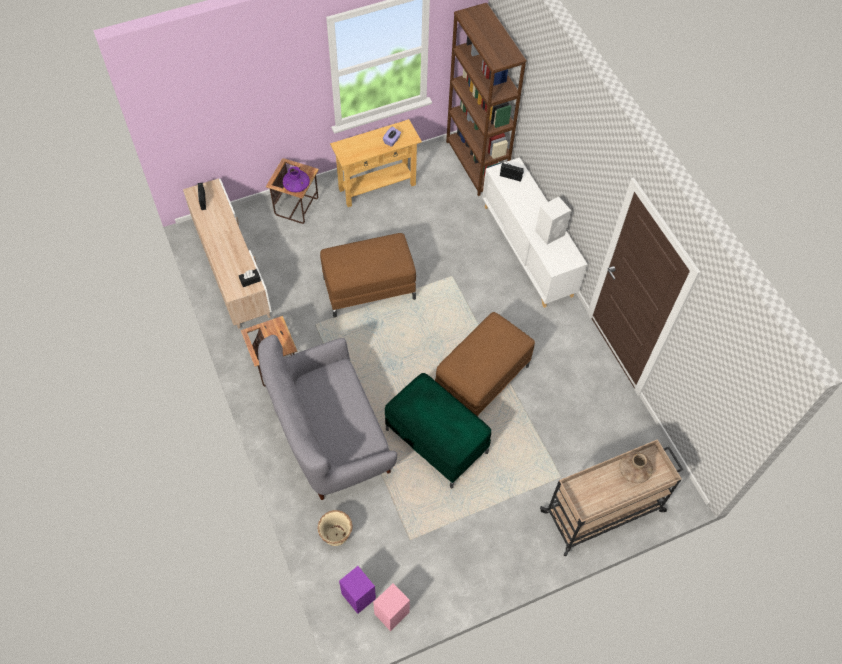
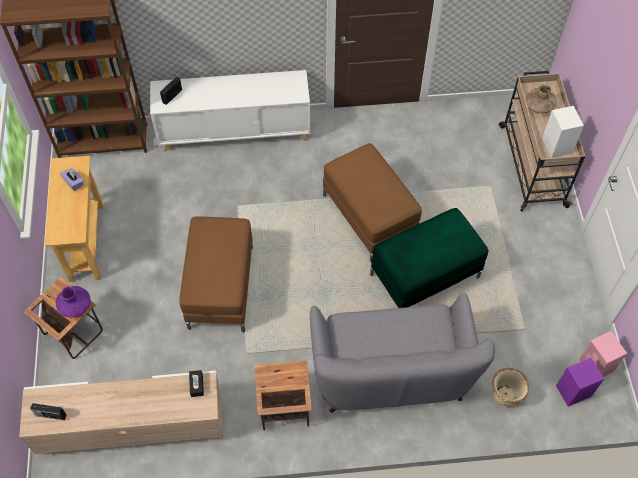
camera: 70 degrees left, 0 degrees up
white speaker [535,197,571,245] -> white speaker moved to [542,106,584,158]

